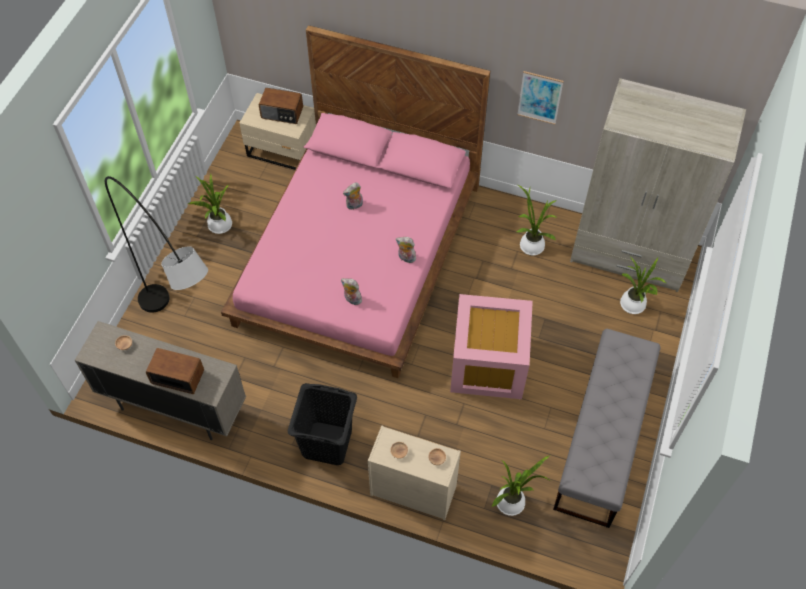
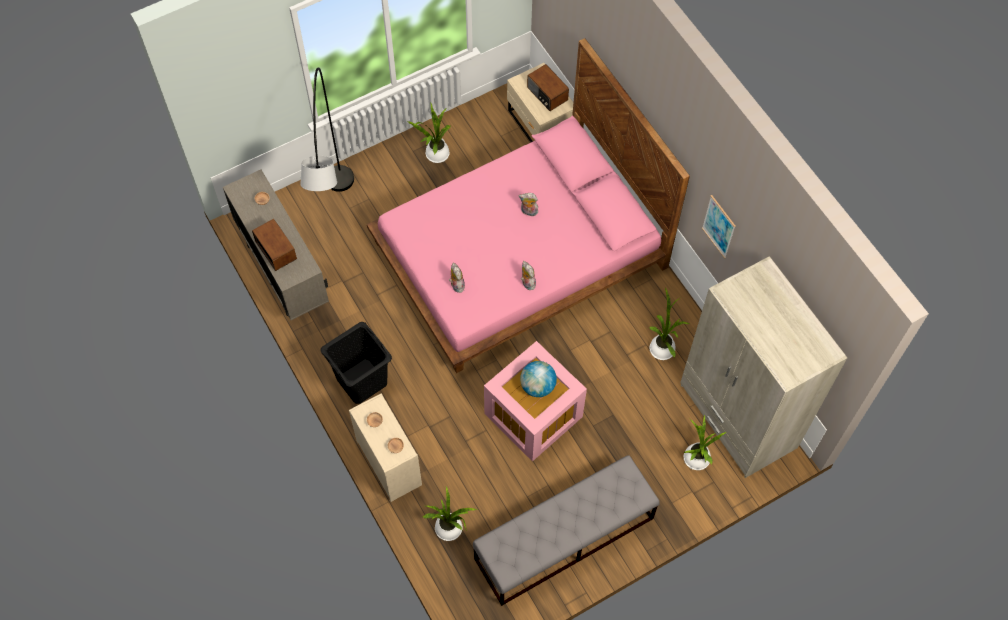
camera: 40 degrees right, 5 degrees up
none -> globe [520,361,557,397]

